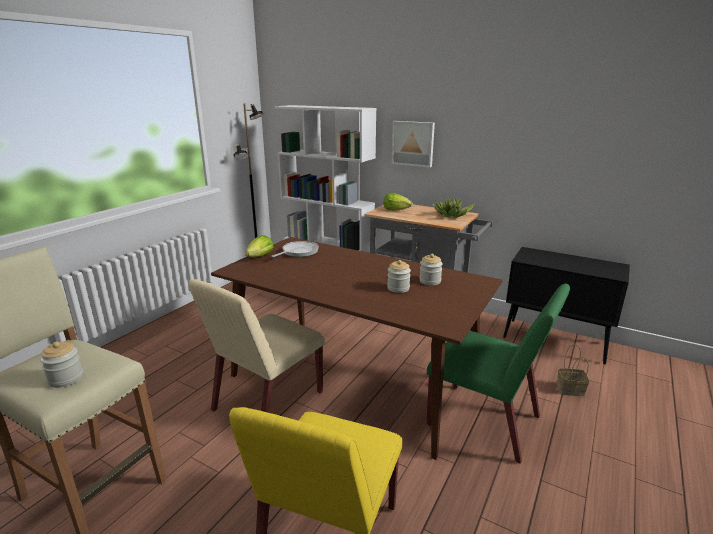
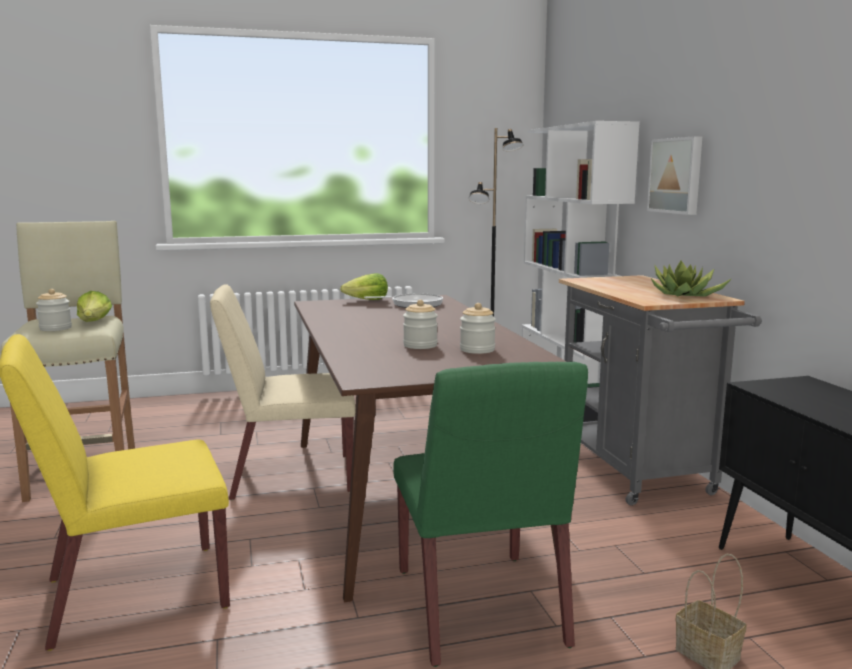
camera: 45 degrees right, 10 degrees down
lettuce [383,193,413,211] -> lettuce moved to [77,291,112,322]

